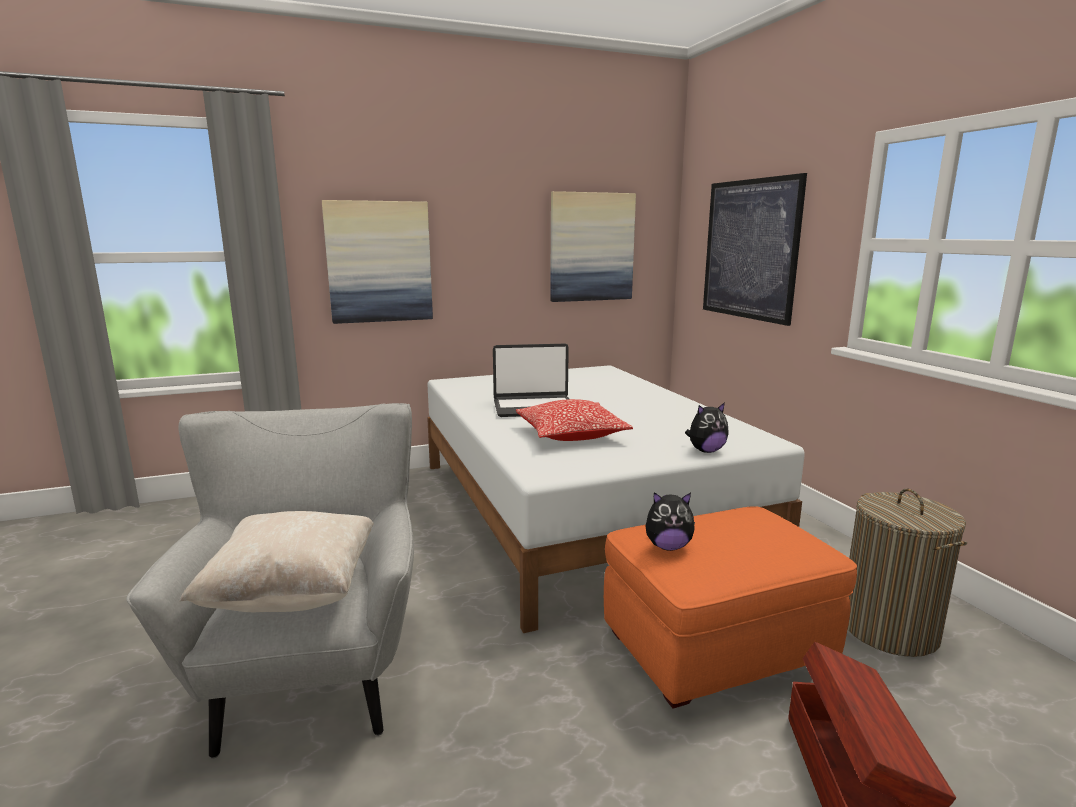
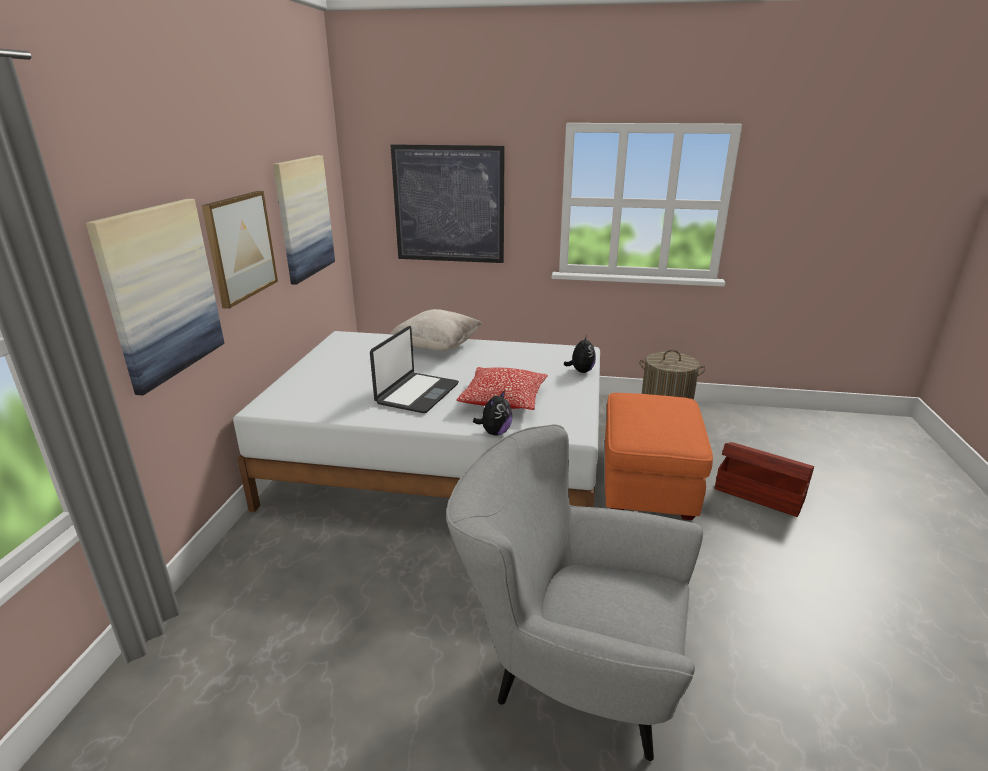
camera: 60 degrees left, 10 degrees up
beige pillow [179,511,374,612] -> beige pillow moved to [391,309,482,351]
plush toy [645,492,695,551] -> plush toy moved to [473,390,512,436]
none -> picture [202,191,278,309]

